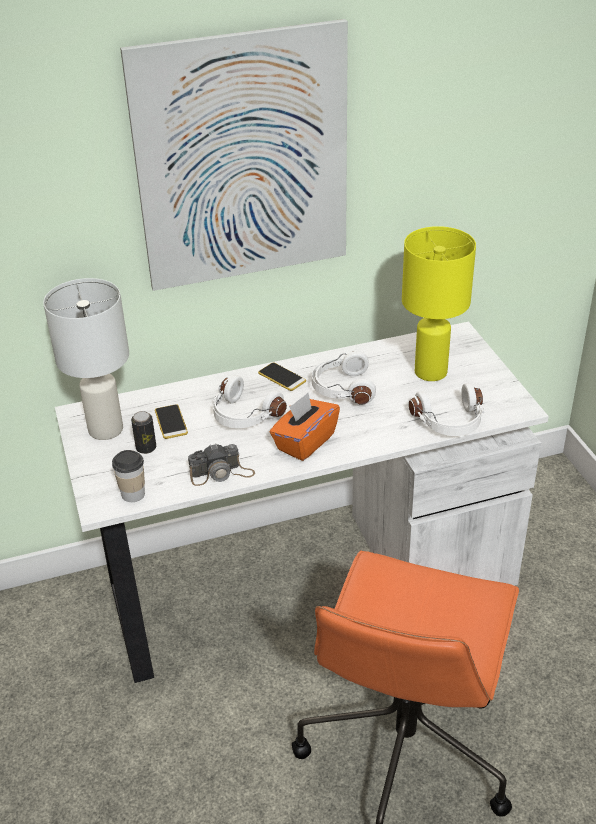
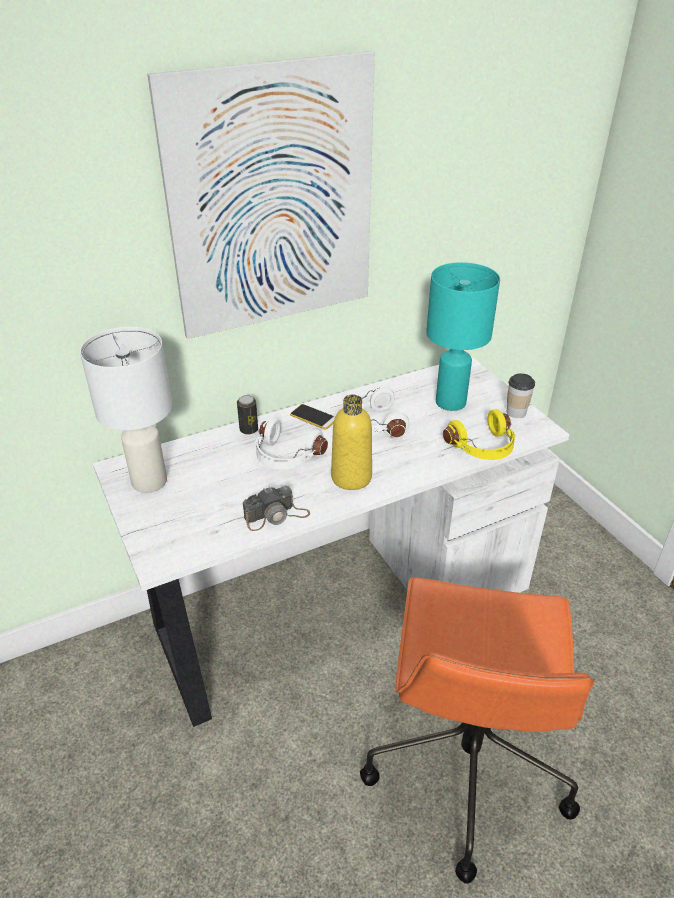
camera: 10 degrees left, 0 degrees up
cup [112,450,145,502] -> cup moved to [507,373,535,418]
can [131,411,156,454] -> can moved to [237,395,258,434]
phone [155,404,188,439] -> none
orange tissue box [270,393,340,461] -> yellow bottle [331,394,372,490]
yellow table lamp [402,226,476,381] -> turquoise table lamp [426,262,500,411]
white headphones [409,383,484,436] -> yellow headphones [443,409,515,460]

